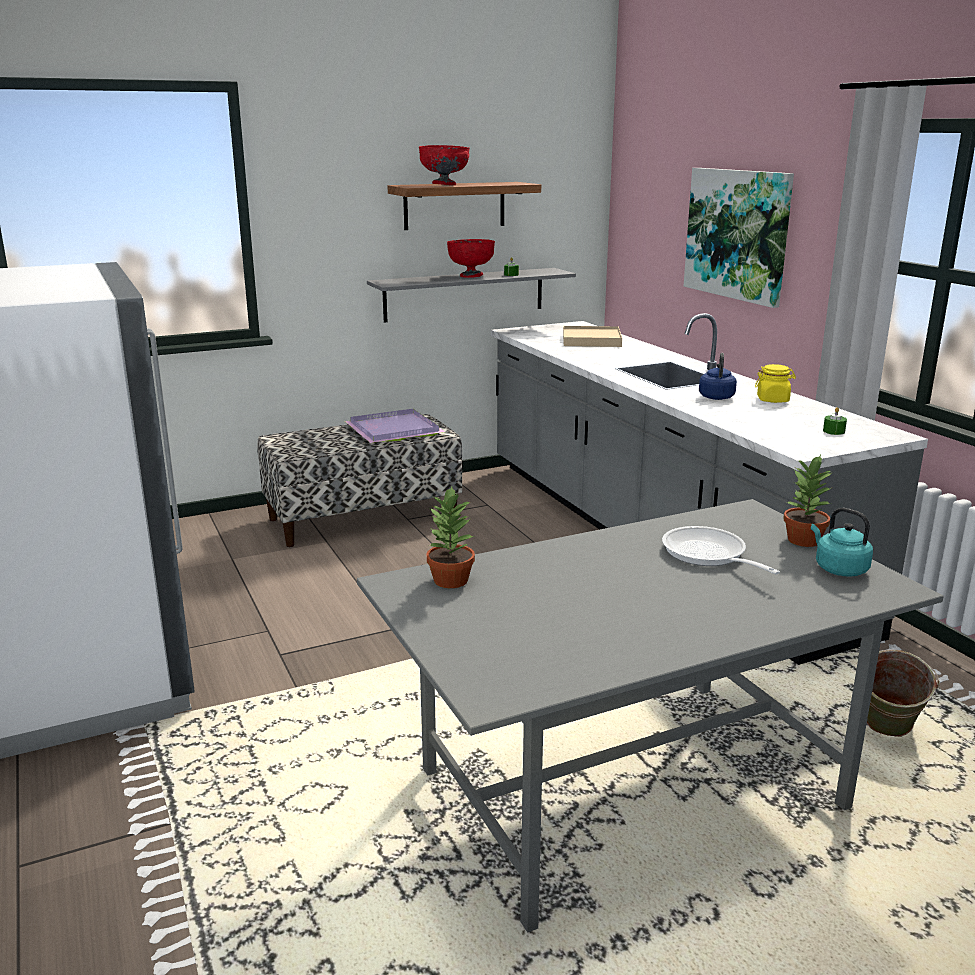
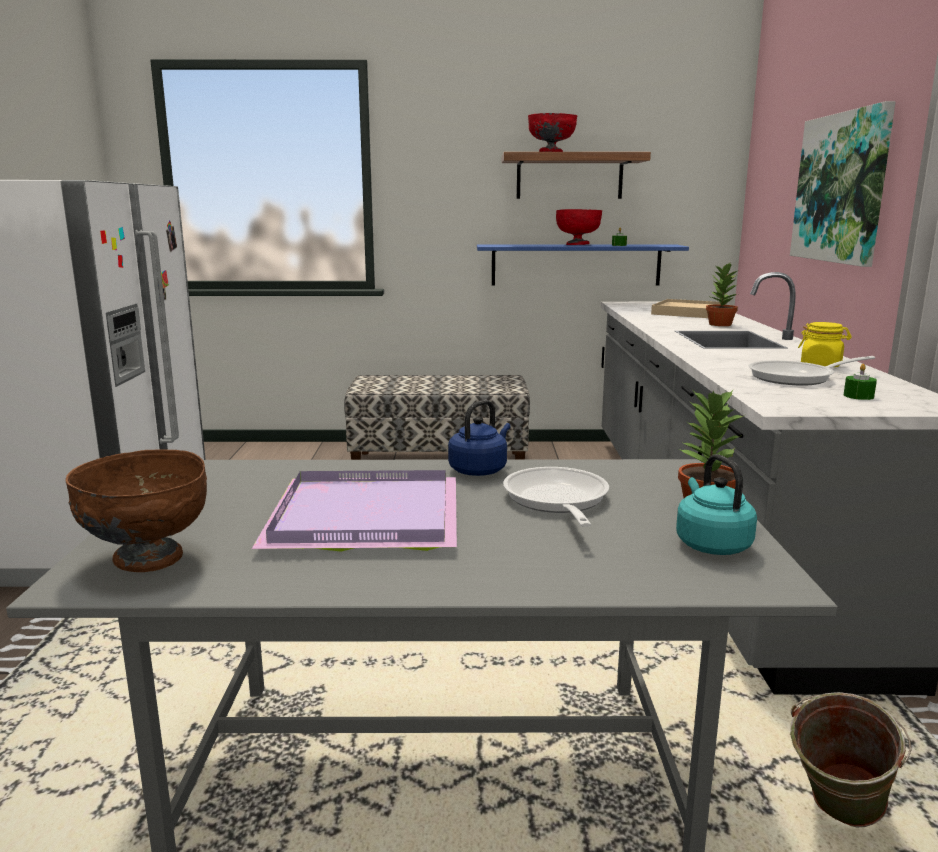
camera: 25 degrees right, 5 degrees down
purple tray [345,409,445,443] -> purple tray moved to [252,470,457,552]
grey shelf [367,268,576,323] -> blue shelf [477,244,689,286]
potted plant [427,487,475,588] -> potted plant moved to [706,263,739,326]
blue kettle [699,353,737,400] -> blue kettle moved to [448,400,511,476]
none -> brown bowl [65,450,207,572]
none -> frying pan [748,356,875,386]

